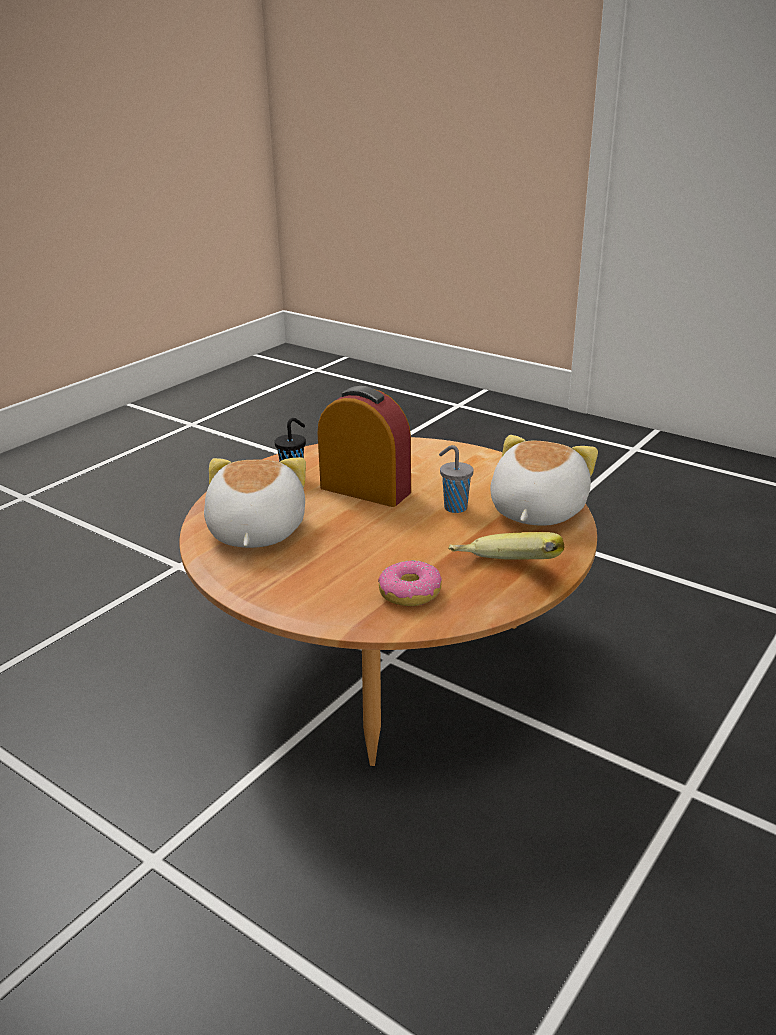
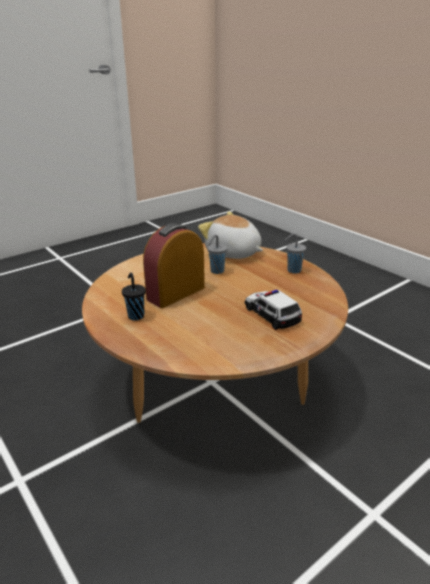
camera: 75 degrees left, 0 degrees up
plush toy [204,457,306,548] -> none
donut [378,560,442,606] -> none
banana [448,532,564,560] -> grey cup [285,233,306,274]
none -> toy car [245,290,302,330]

